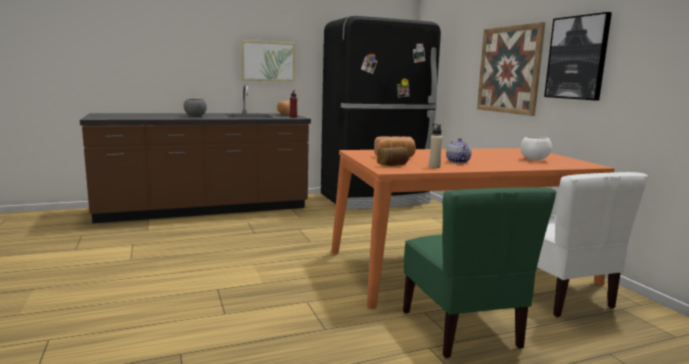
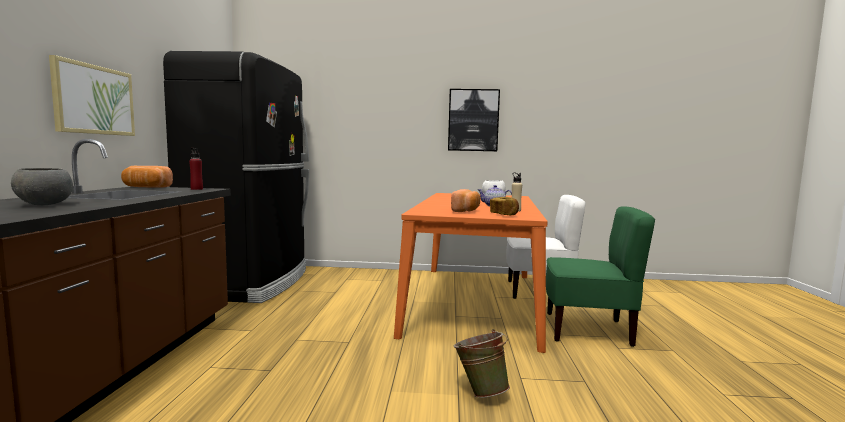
camera: 65 degrees left, 5 degrees down
picture [477,22,545,116] -> none
none -> green bucket [454,329,510,398]

